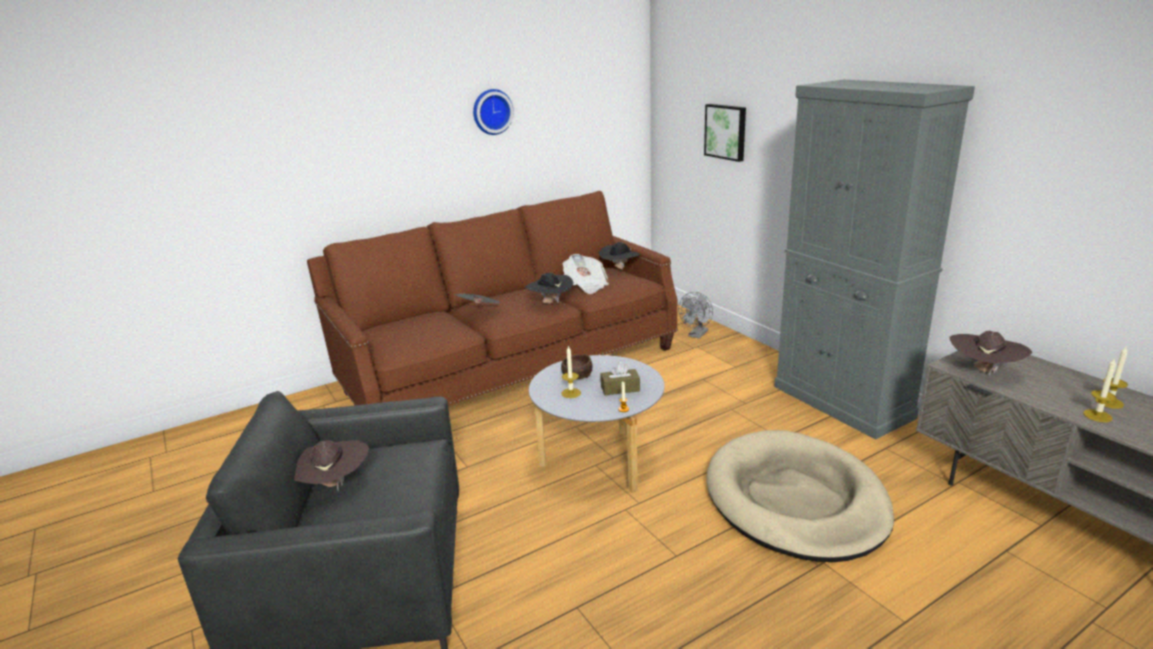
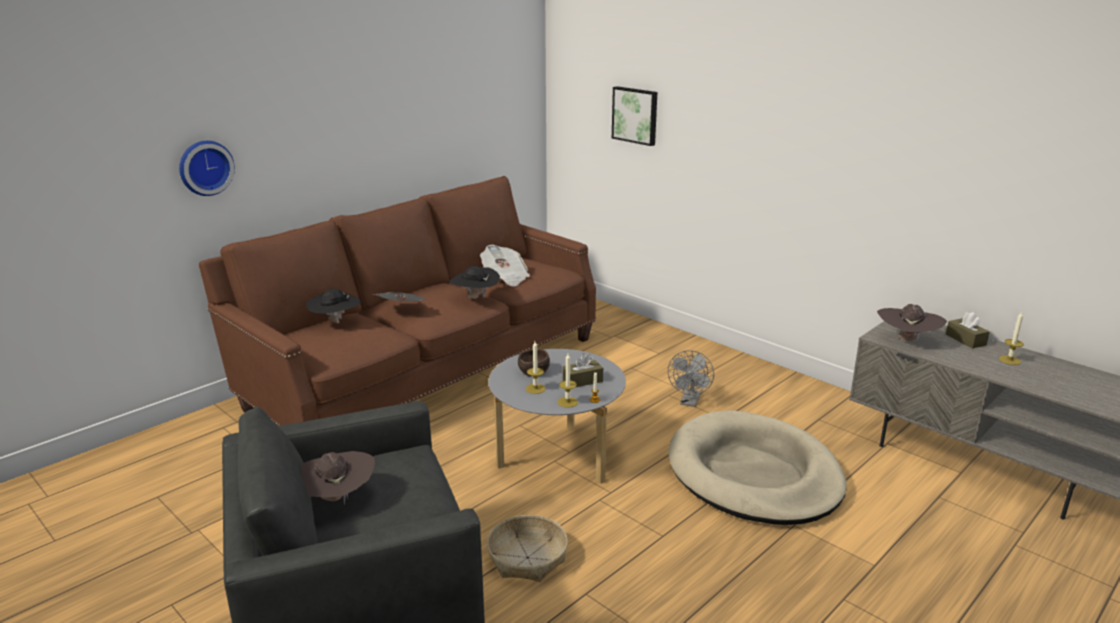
camera: 15 degrees left, 0 degrees up
wall clock [473,89,514,135] -> wall clock moved to [179,141,235,196]
black hat [599,242,641,270] -> black hat moved to [306,288,361,323]
grey fan [678,292,713,339] -> grey fan moved to [668,350,714,407]
grey cabinet [774,80,975,439] -> none
candle [1083,358,1116,422] -> candle moved to [558,354,578,408]
none -> basket [487,515,568,582]
none -> brown tissue box [946,312,989,348]

